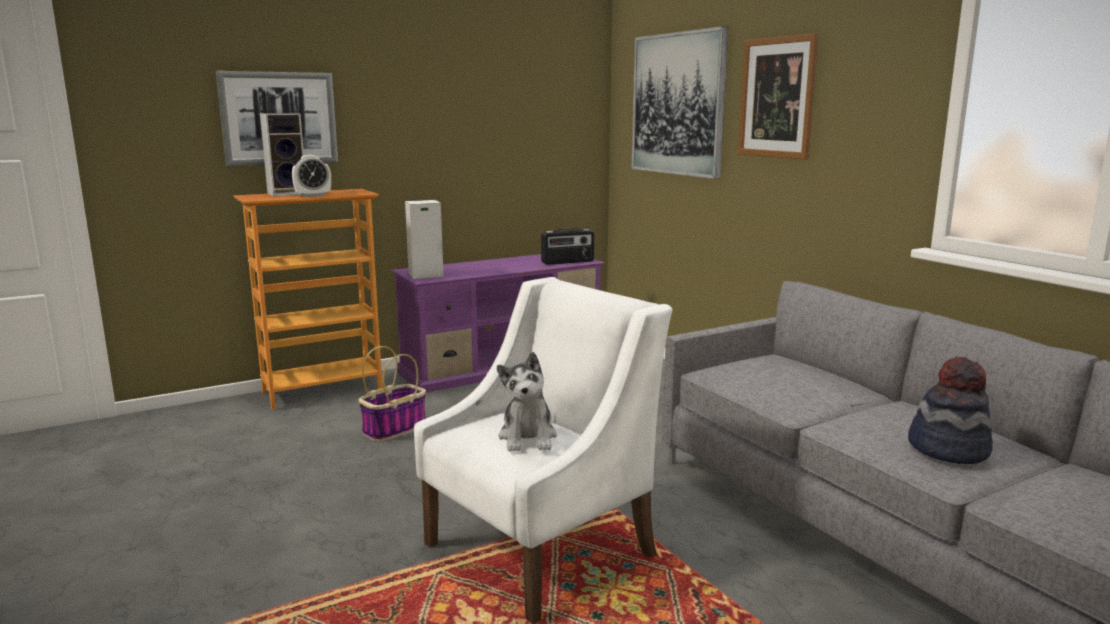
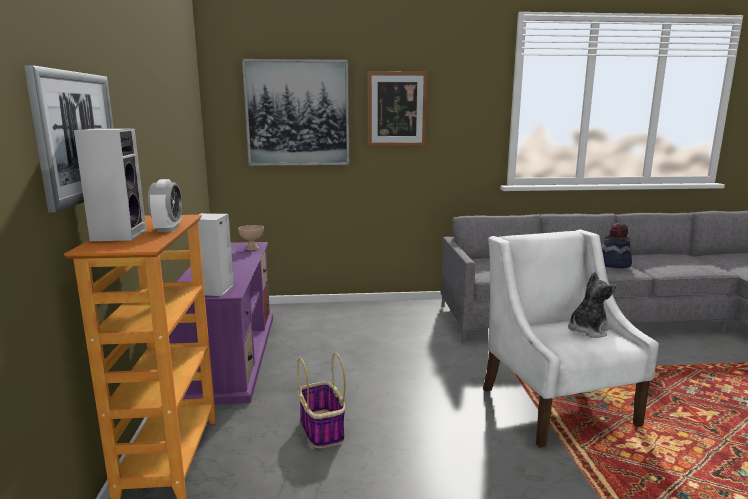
camera: 65 degrees left, 0 degrees up
plush toy [497,352,557,452] -> plush toy turned 60 degrees counterclockwise [568,271,616,338]
radio [541,228,594,265] -> beige bowl [238,225,264,251]

